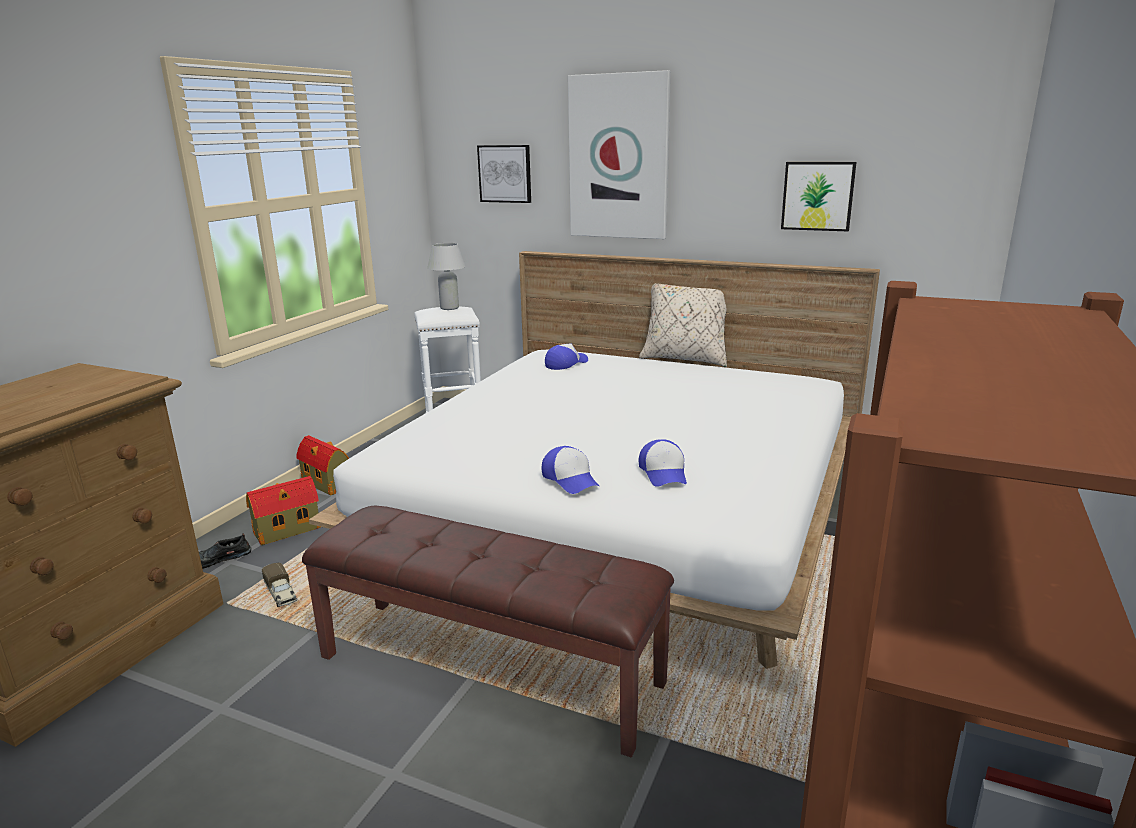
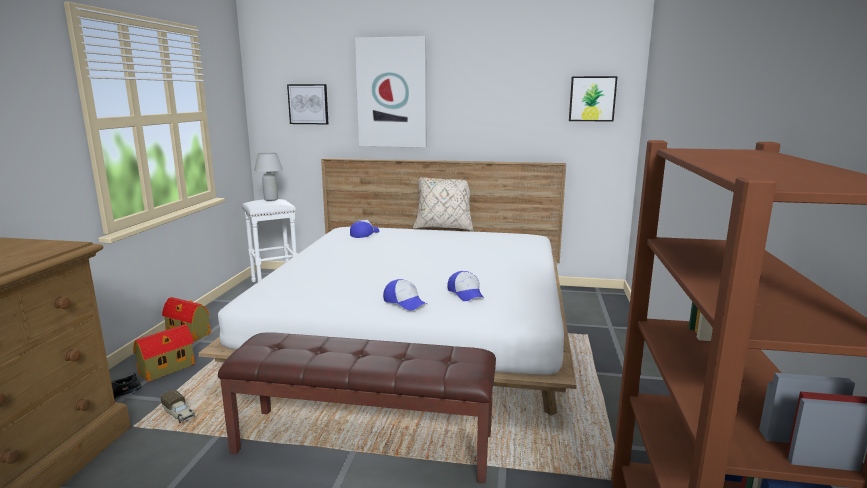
camera: 15 degrees left, 5 degrees down
picture [781,162,857,231] -> picture moved to [569,76,618,122]

